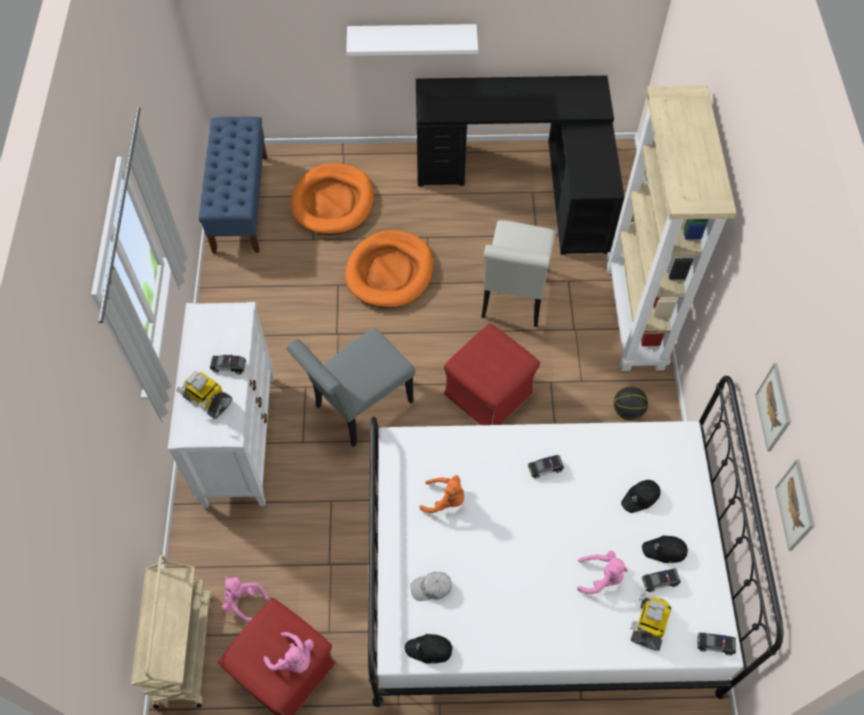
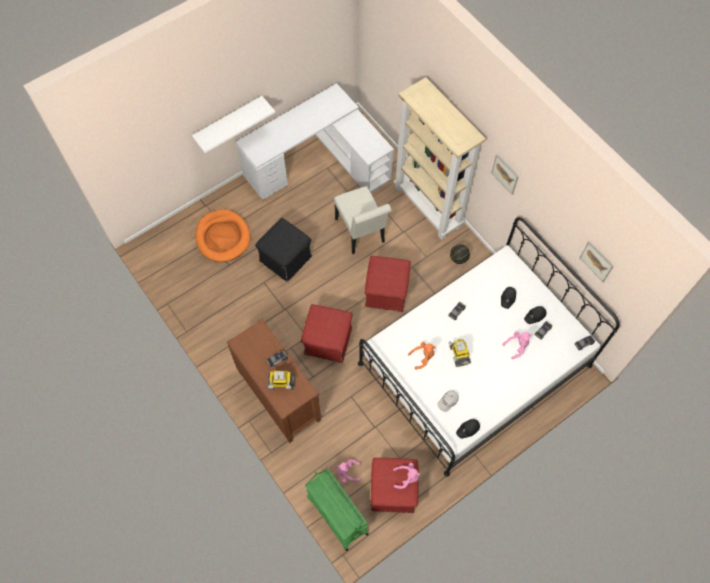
camera: 35 degrees left, 5 degrees up
beige cart [131,555,212,708] -> green cart [305,469,368,551]
white dresser [168,302,274,508] -> brown dresser [227,319,322,443]
blue bench [199,116,267,254] -> none
grey chair [287,328,415,447] -> red ottoman [301,304,353,363]
orange dog bed [345,230,433,308] -> black ottoman [255,218,312,282]
black desk [416,76,625,255] -> white desk [236,83,394,200]
toy robot [630,592,671,651] -> toy robot moved to [448,339,471,367]
picture [755,363,791,452] -> picture moved to [491,154,519,195]

